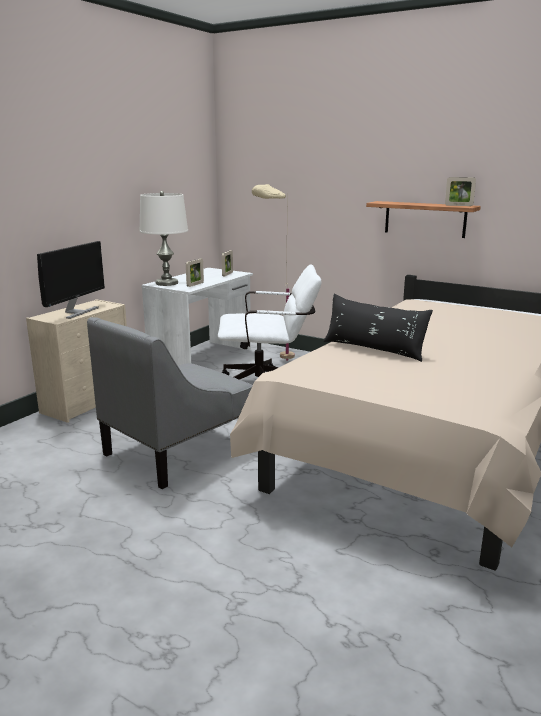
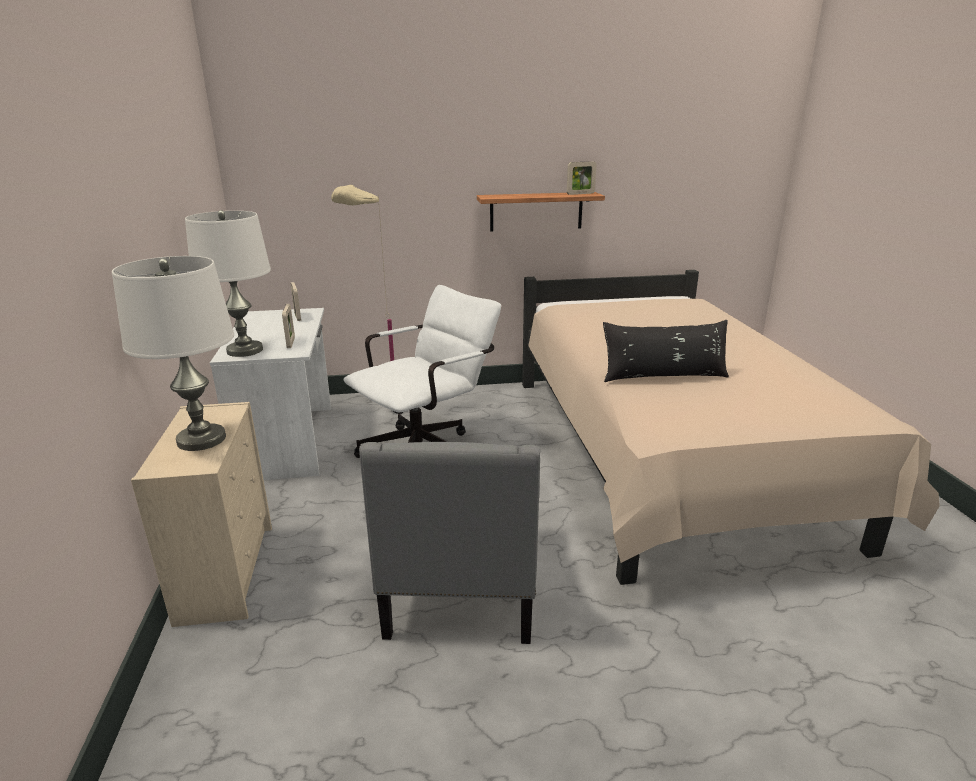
camera: 40 degrees left, 5 degrees up
monitor [37,241,105,319] -> white table lamp [112,256,234,451]

